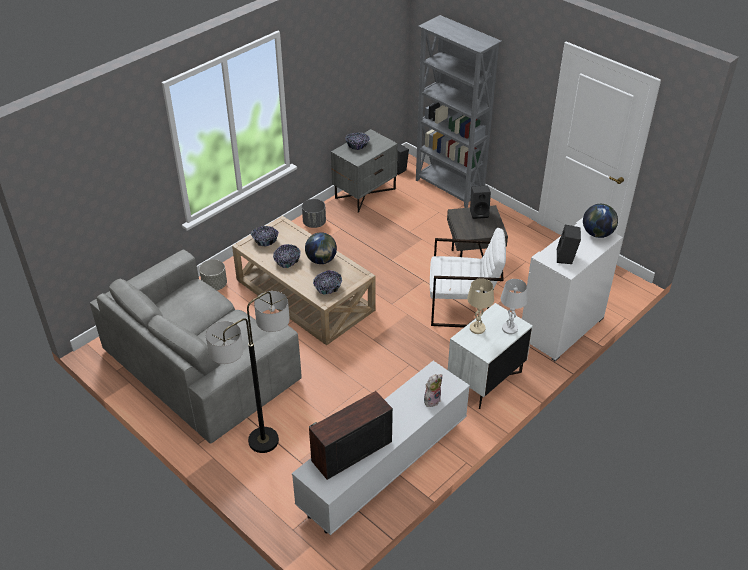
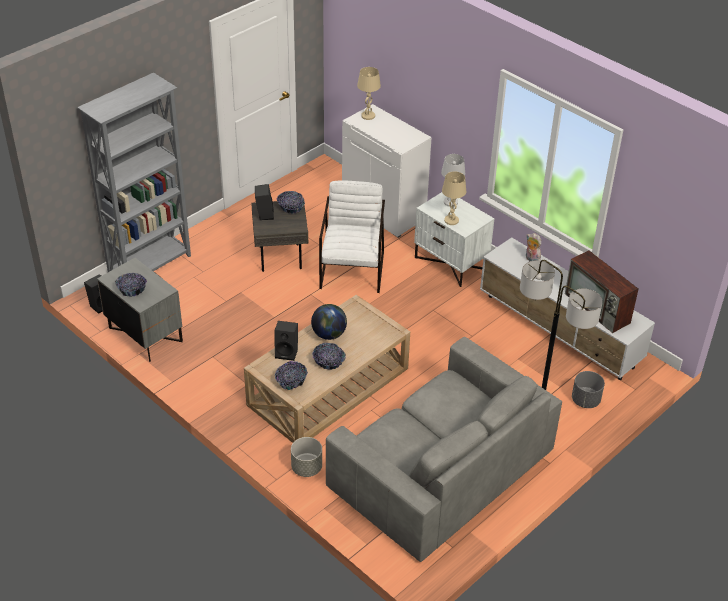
camera: 90 degrees left, 0 degrees up
grey planter [302,199,326,228] -> grey planter moved to [572,371,605,408]
bowl [313,270,342,295] -> bowl moved to [277,191,305,214]
black speaker [557,225,581,264] -> black speaker moved to [274,321,298,361]
globe [583,204,618,238] -> beige table lamp [357,67,381,120]

